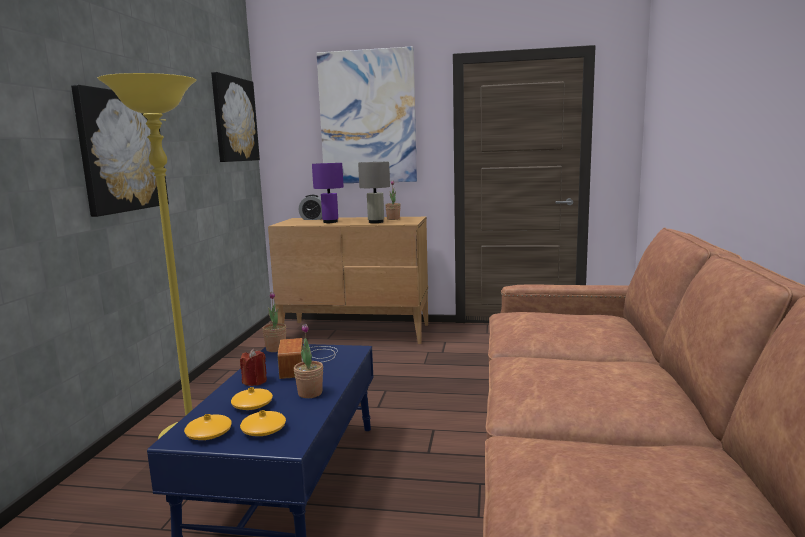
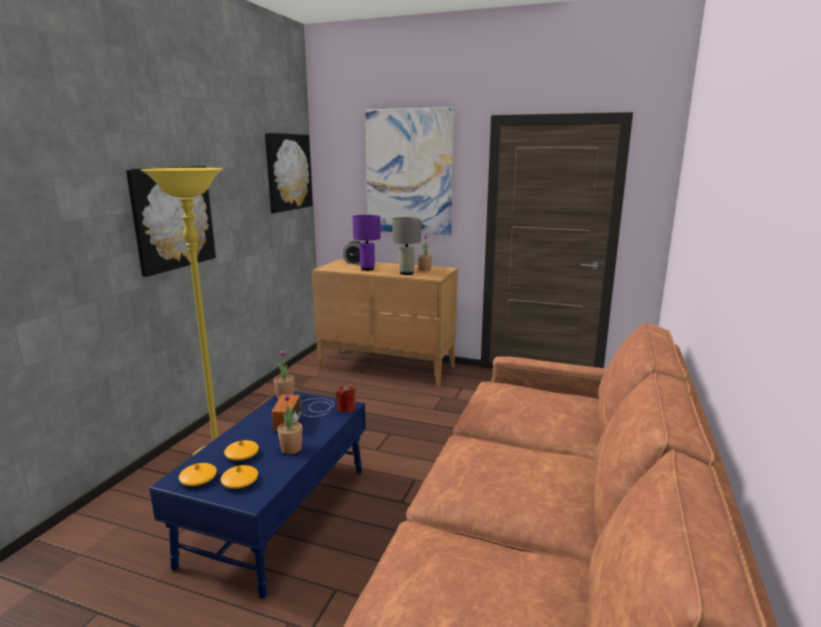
camera: 10 degrees right, 5 degrees up
red candle [240,349,267,386] -> red candle moved to [336,385,356,413]

